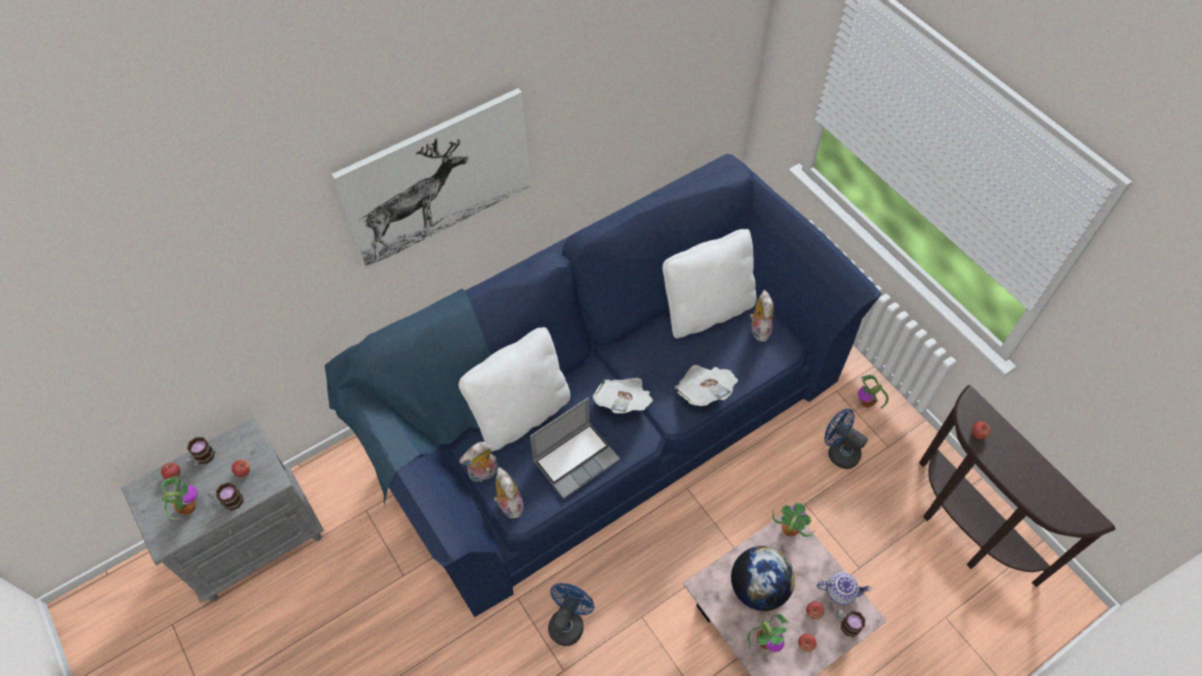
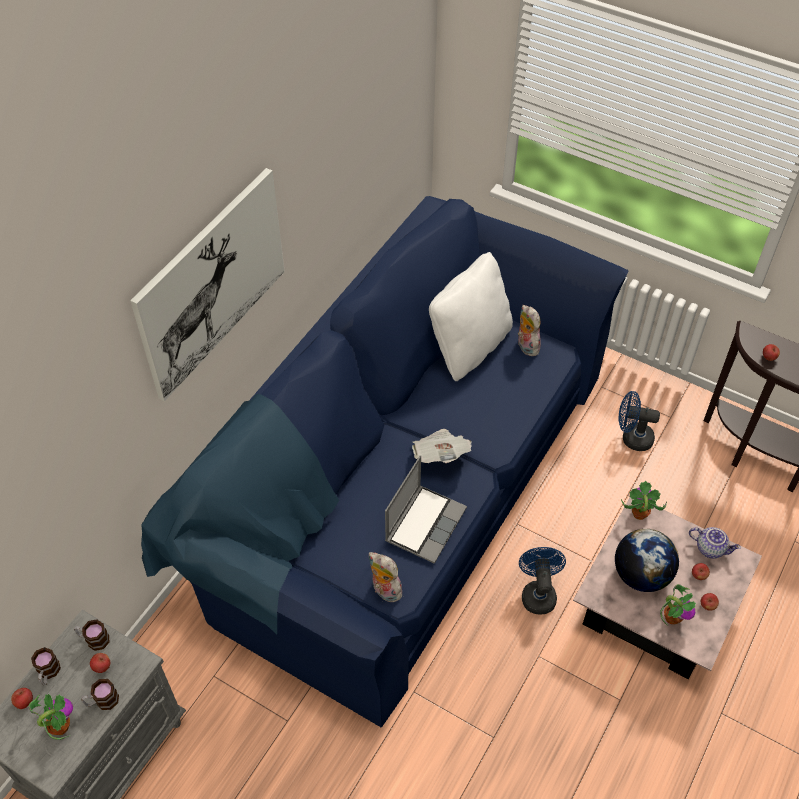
camera: 25 degrees left, 5 degrees down
white pillow [459,327,570,452] -> none
plush toy [459,442,498,482] -> none
blue fan [548,583,595,646] -> blue fan moved to [519,547,566,615]
newspaper [674,365,738,406] -> none
teapot [817,573,872,605] -> teapot turned 45 degrees clockwise [689,527,741,559]
mug [835,610,865,637] -> mug moved to [74,620,109,651]
potted plant [858,375,889,409] -> none

